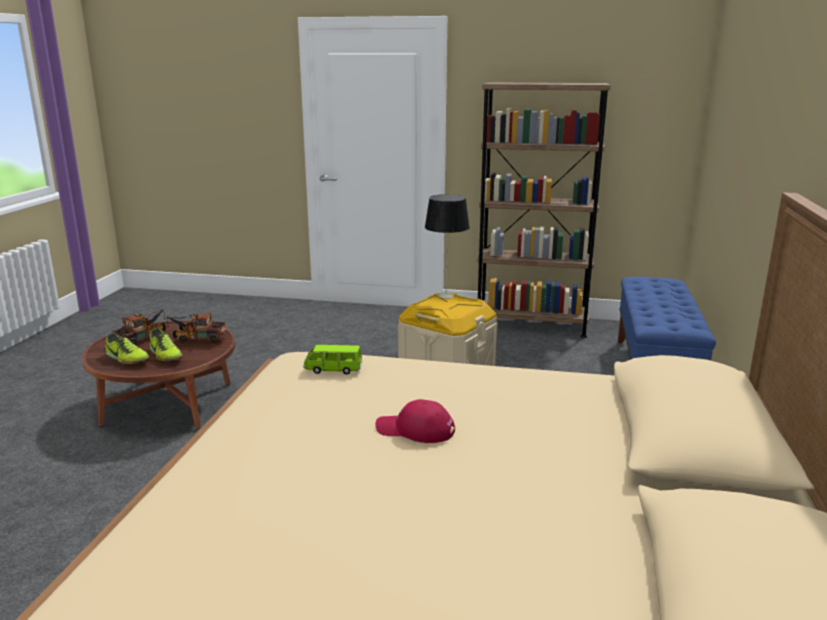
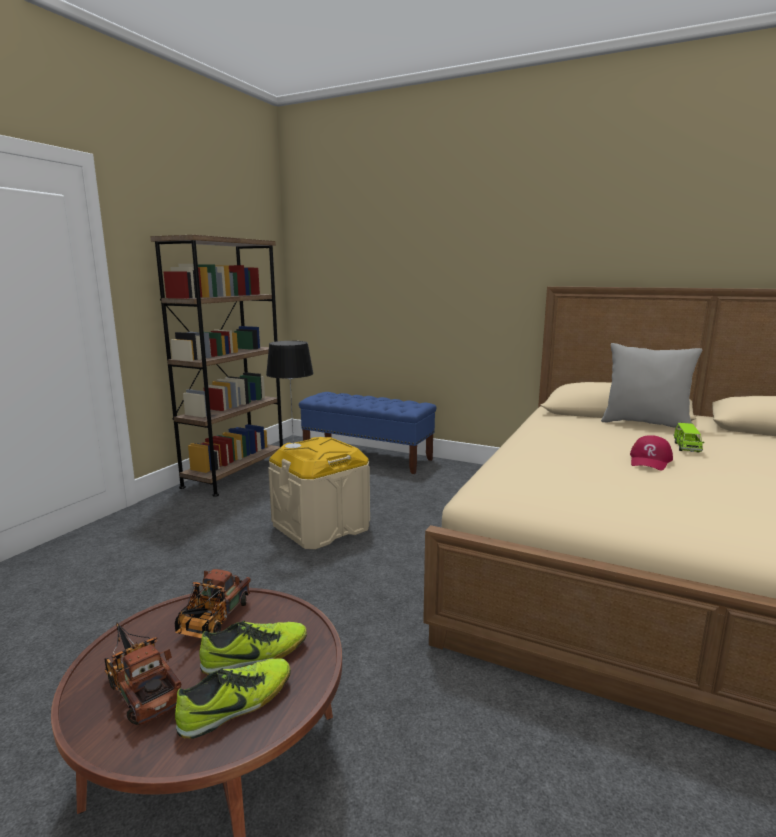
camera: 75 degrees left, 5 degrees down
green toy car [303,345,363,374] -> green toy car moved to [673,423,705,453]
none -> grey pillow [601,343,702,429]

